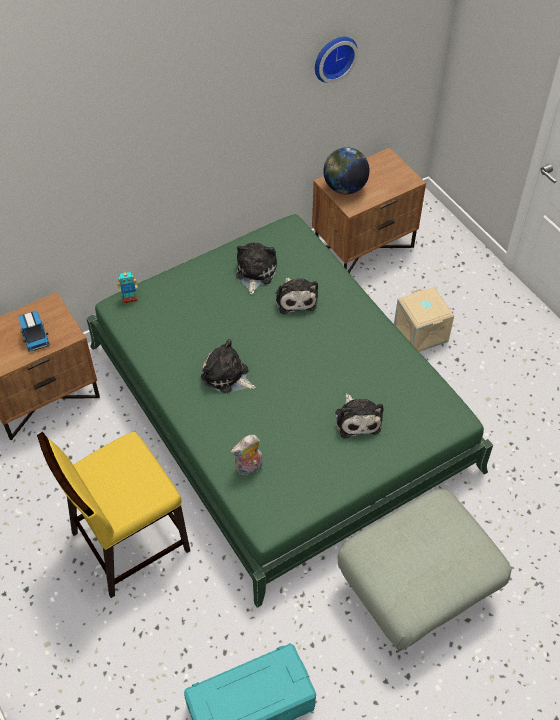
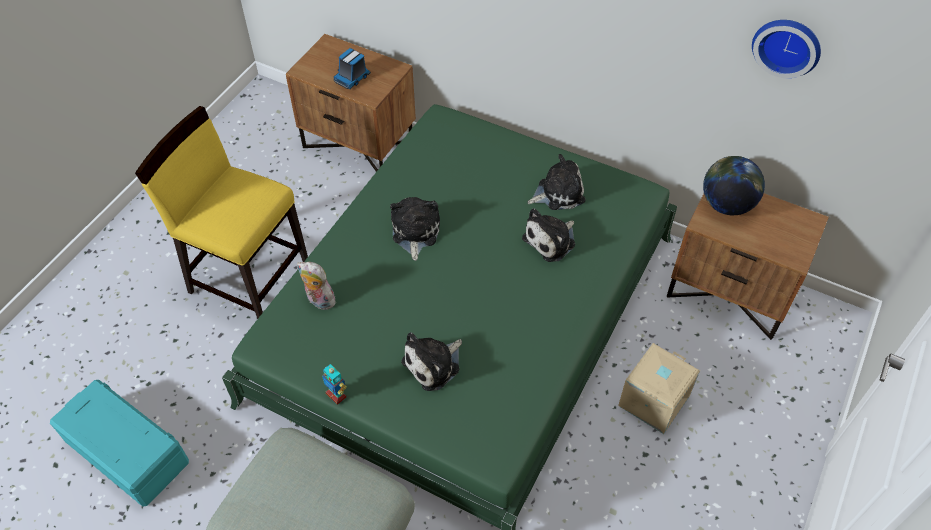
camera: 60 degrees right, 0 degrees up
toy robot [117,272,138,303] -> toy robot moved to [322,364,347,405]

